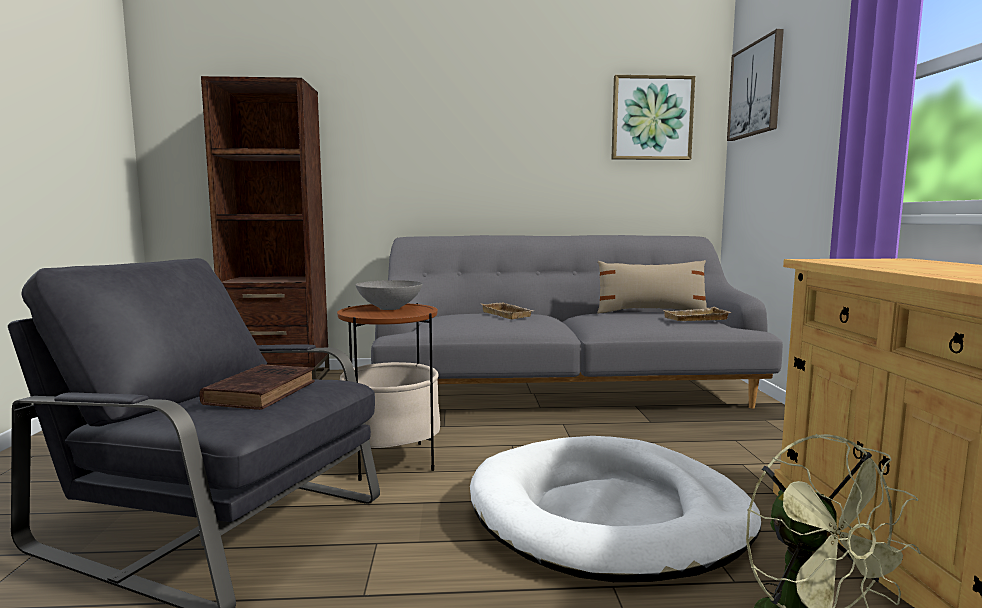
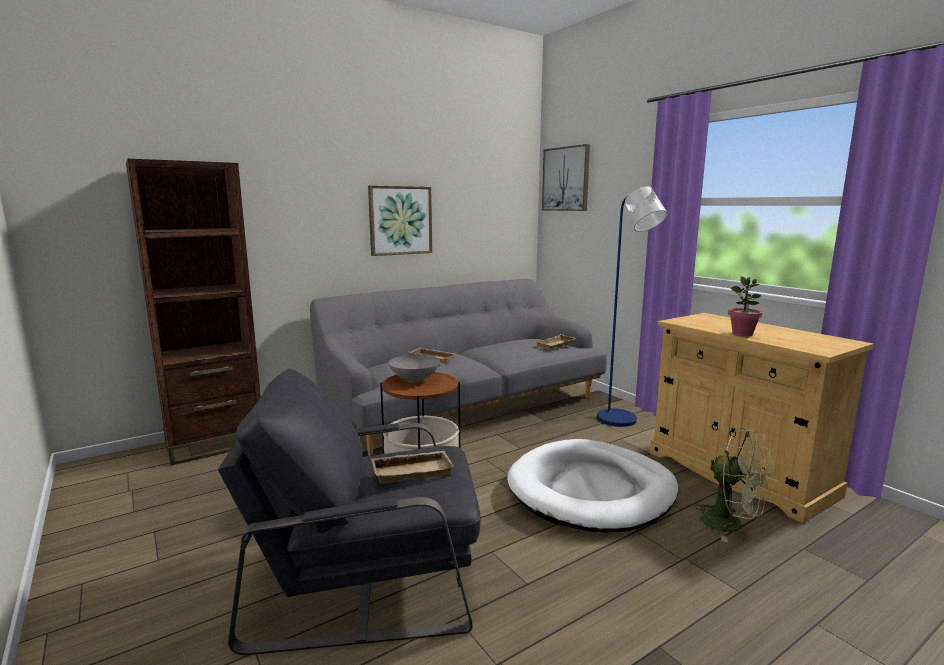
camera: 30 degrees left, 5 degrees up
brown book [199,364,315,410] -> beige tray [371,451,454,484]
beige pillow [597,260,707,314] -> none
picture [612,75,695,160] -> picture moved to [368,186,432,256]
none -> blue floor lamp [597,186,668,427]
none -> potted plant [728,277,763,337]

